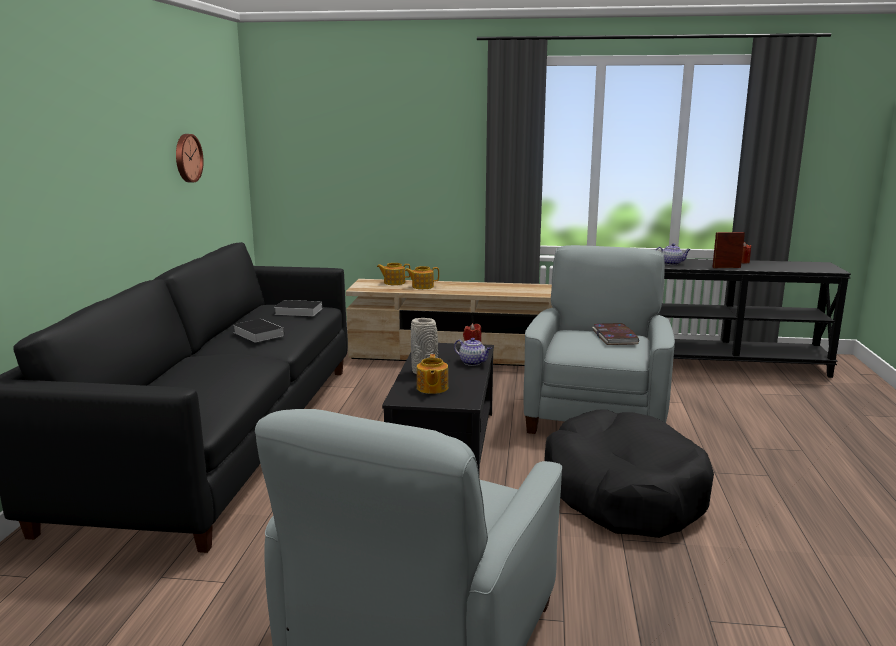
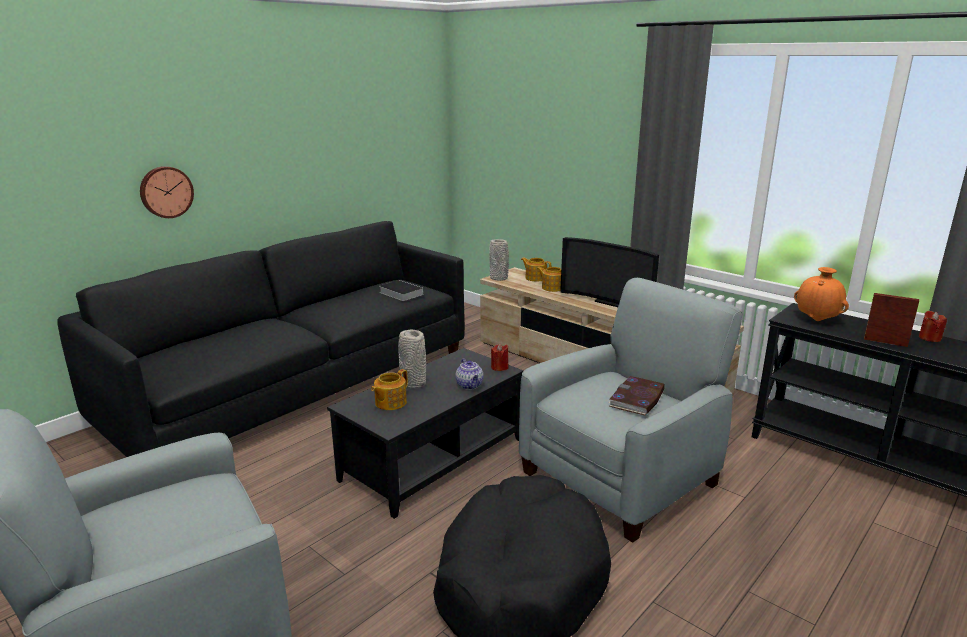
camera: 35 degrees right, 5 degrees up
wall clock [176,134,204,182] -> wall clock moved to [140,166,194,218]
book [233,319,284,342] -> none
teapot [656,243,691,265] -> orange vase [794,267,849,321]
none -> grey vase [489,239,509,281]
none -> television [560,237,659,307]

